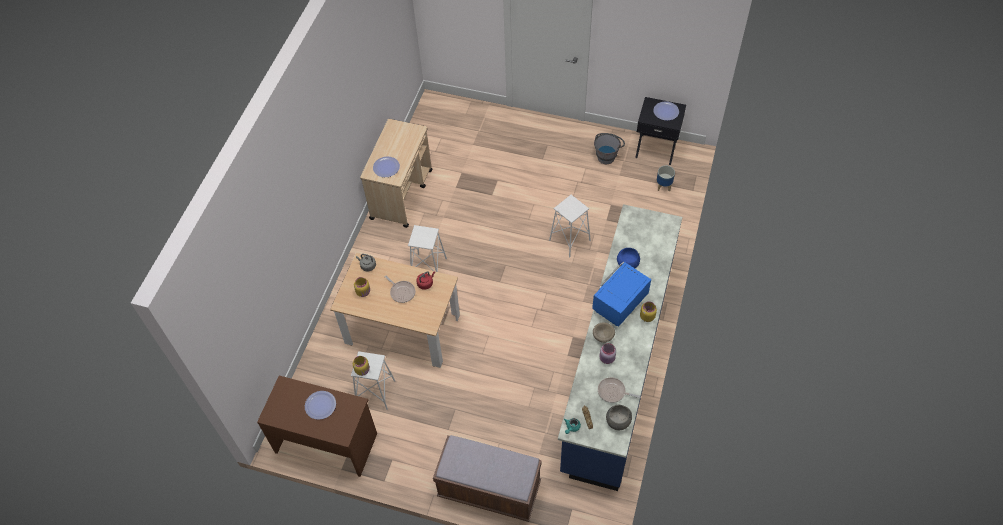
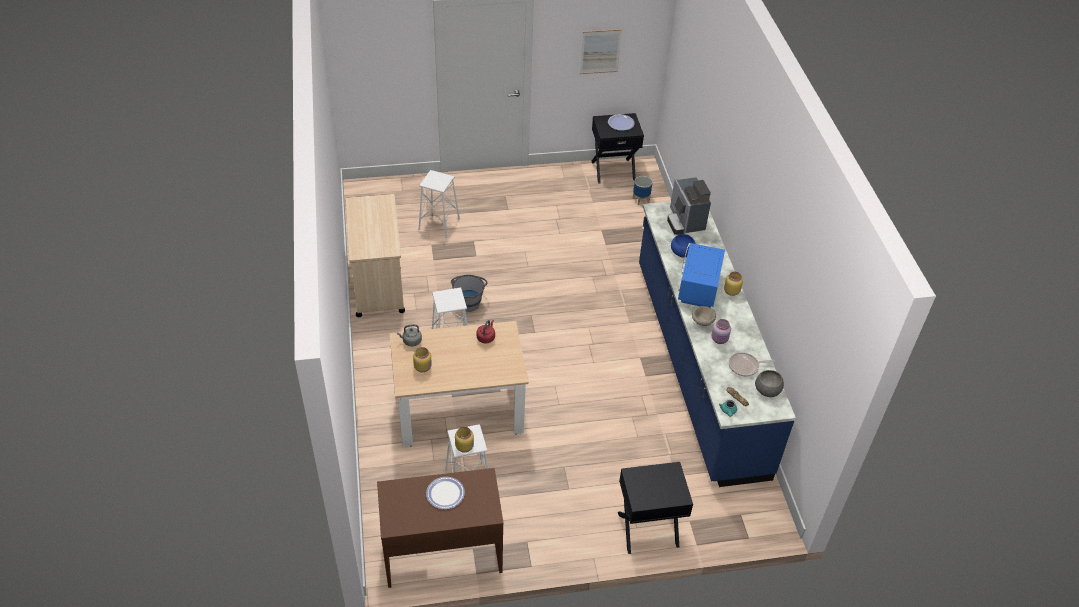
camera: 30 degrees left, 10 degrees down
plate [373,157,400,177] -> none
frying pan [385,276,415,303] -> none
brown bench [433,435,542,522] -> black nightstand [618,462,693,554]
white stool [549,195,591,257] -> white stool moved to [419,170,460,238]
grey bucket [594,133,625,164] -> grey bucket moved to [451,275,488,312]
none -> picture [580,29,622,74]
none -> coffee machine [667,177,711,235]

